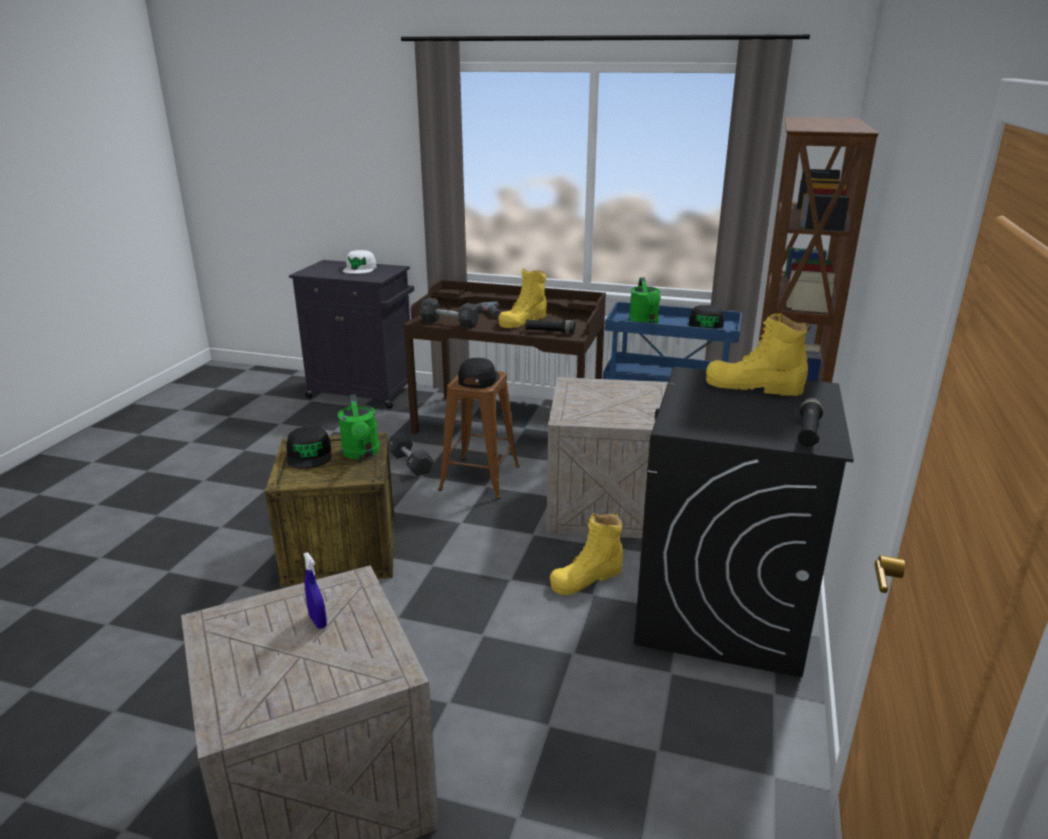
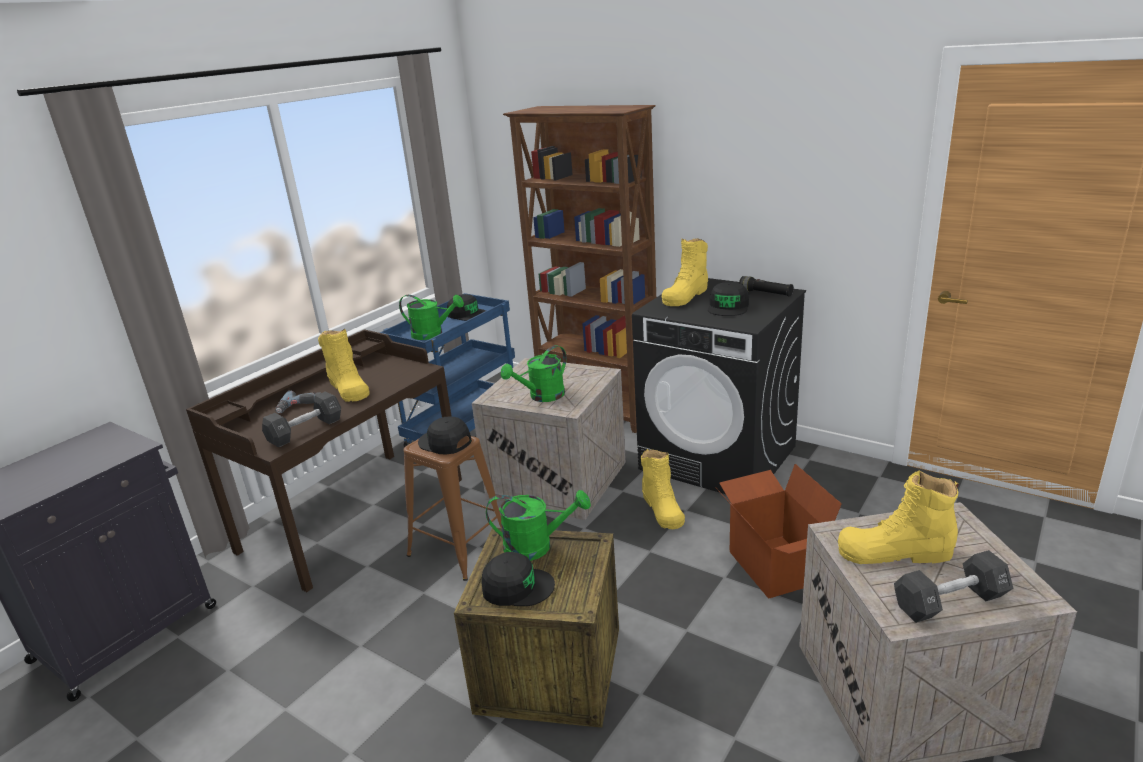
camera: 70 degrees left, 0 degrees up
blue spray bottle [303,552,327,629] -> yellow boot [838,470,959,564]
white cap [343,250,376,274] -> none
black dumbbell [388,433,434,476] -> black dumbbell moved to [894,550,1014,623]
black flashlight [525,319,575,334] -> none
none -> green watering can [501,345,566,402]
none -> black cap [708,282,749,316]
none -> cardboard box [715,464,842,599]

